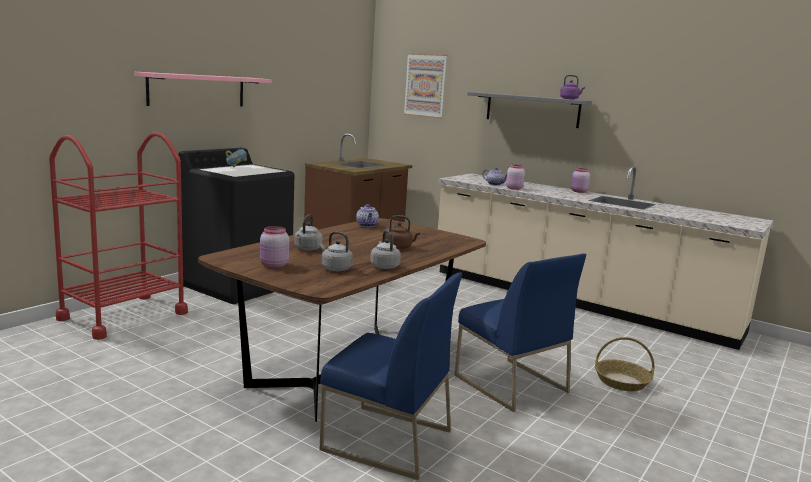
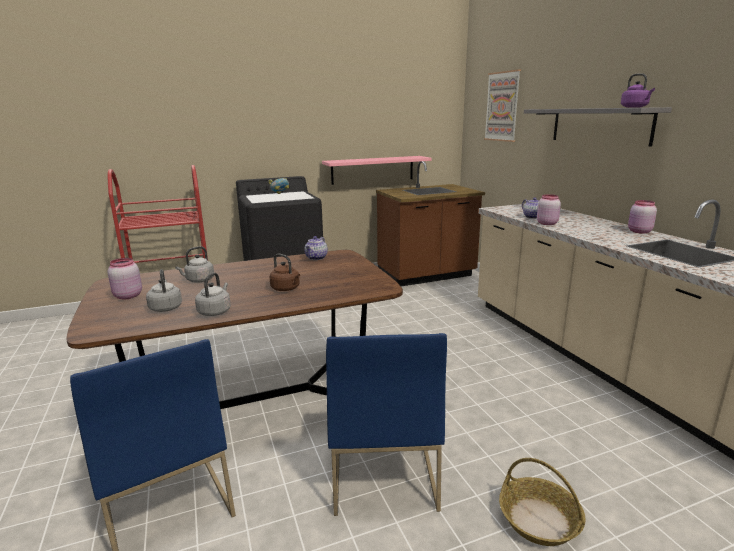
camera: 35 degrees right, 5 degrees up
pink shelf [134,72,272,107] -> pink shelf moved to [322,156,432,185]

